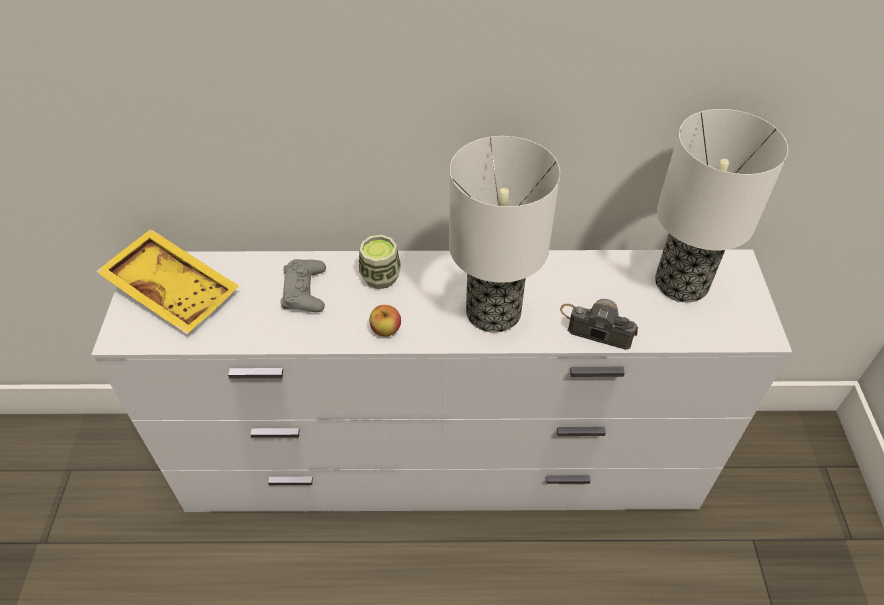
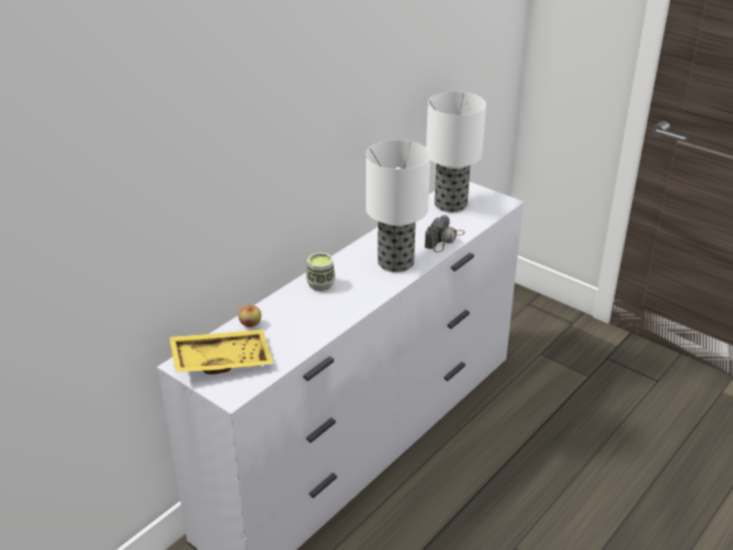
camera: 50 degrees left, 15 degrees down
grey game controller [281,259,326,312] -> none
apple [370,305,401,337] -> apple moved to [238,305,261,327]
camera [560,299,638,350] -> camera turned 150 degrees clockwise [425,215,465,252]

